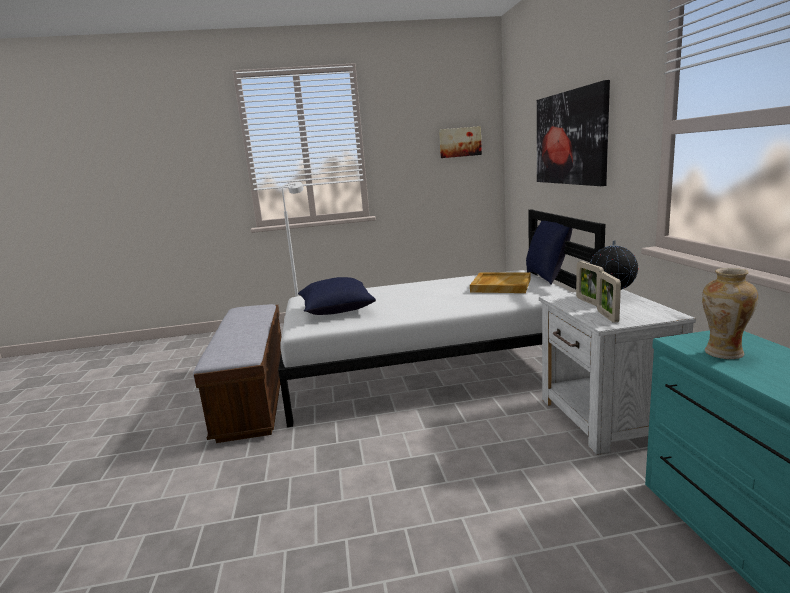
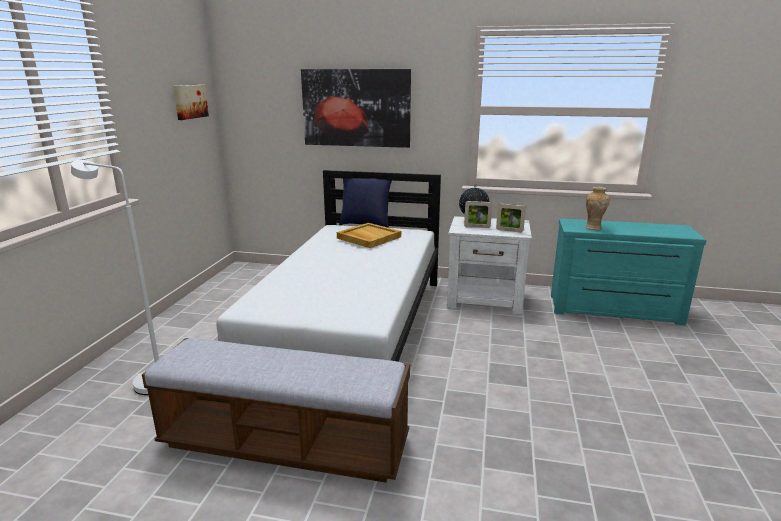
camera: 70 degrees left, 5 degrees up
blue pillow [298,277,376,315] -> none

